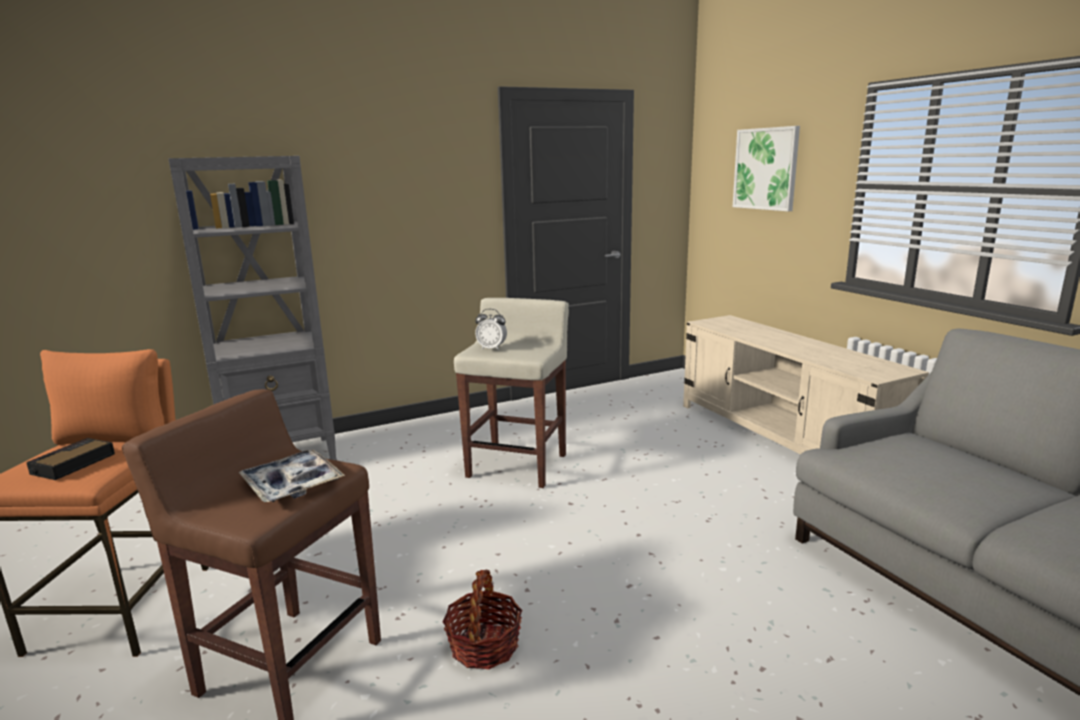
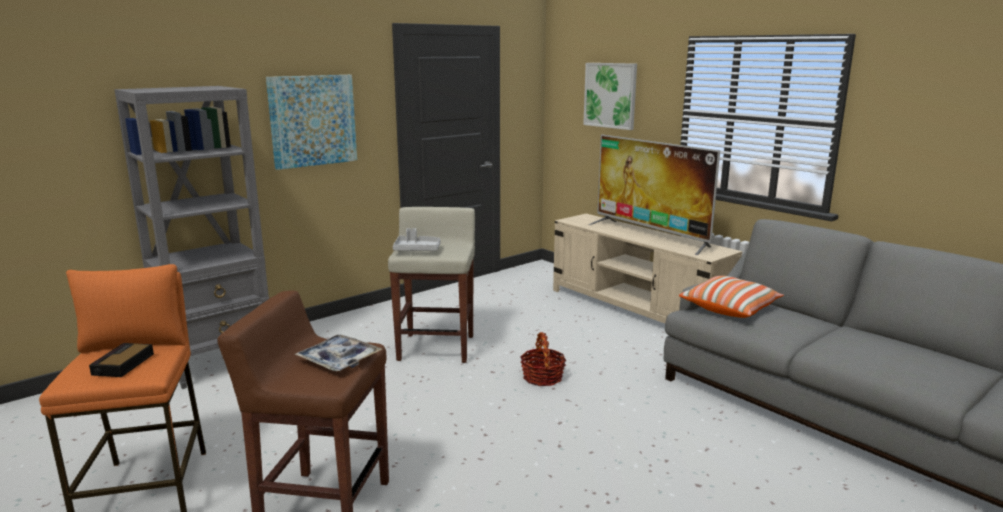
camera: 15 degrees left, 0 degrees up
basket [442,569,522,669] -> basket moved to [520,332,567,386]
alarm clock [475,309,507,351] -> grey tray [393,228,440,251]
none -> picture [266,75,357,170]
none -> television [589,134,720,255]
none -> pillow [679,276,784,318]

